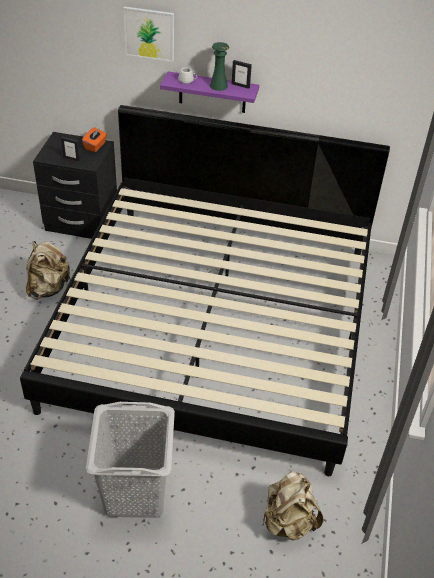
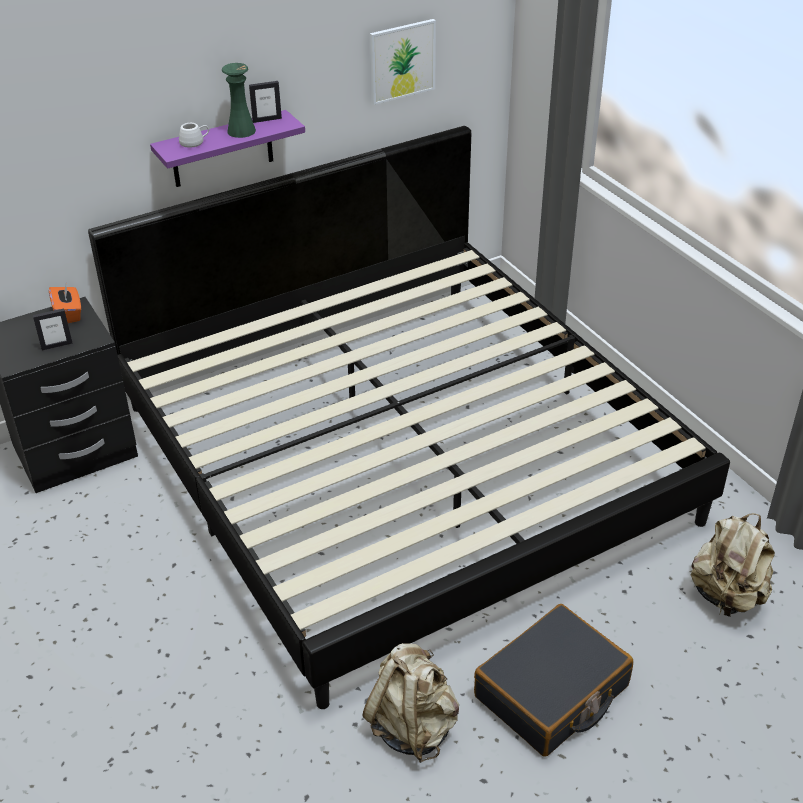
camera: 40 degrees left, 5 degrees down
beige backpack [26,241,71,300] -> beige backpack moved to [363,643,459,763]
grey laundry basket [86,402,175,518] -> black suitcase [474,604,633,757]
picture [123,6,174,62] -> picture moved to [370,19,436,105]

